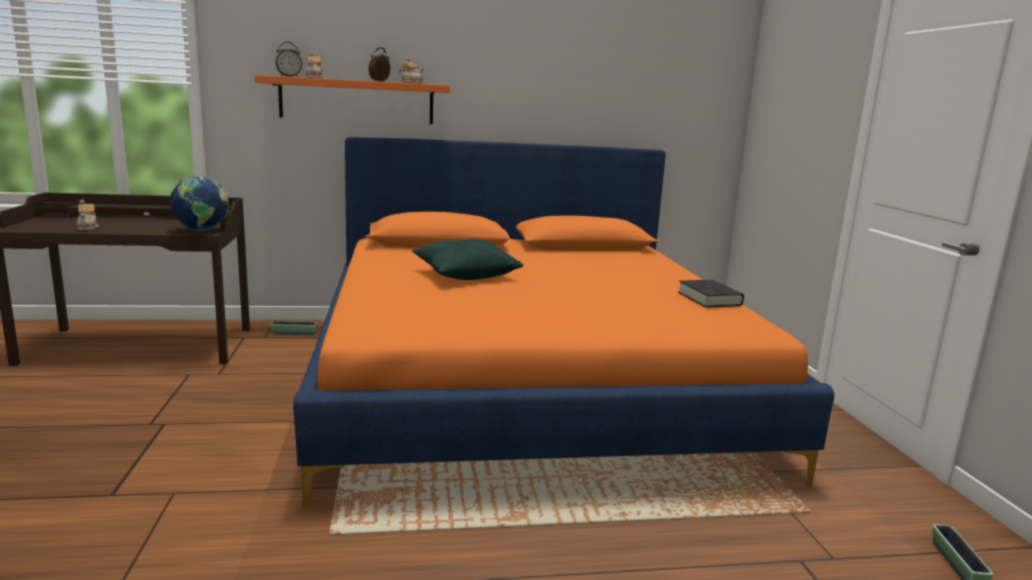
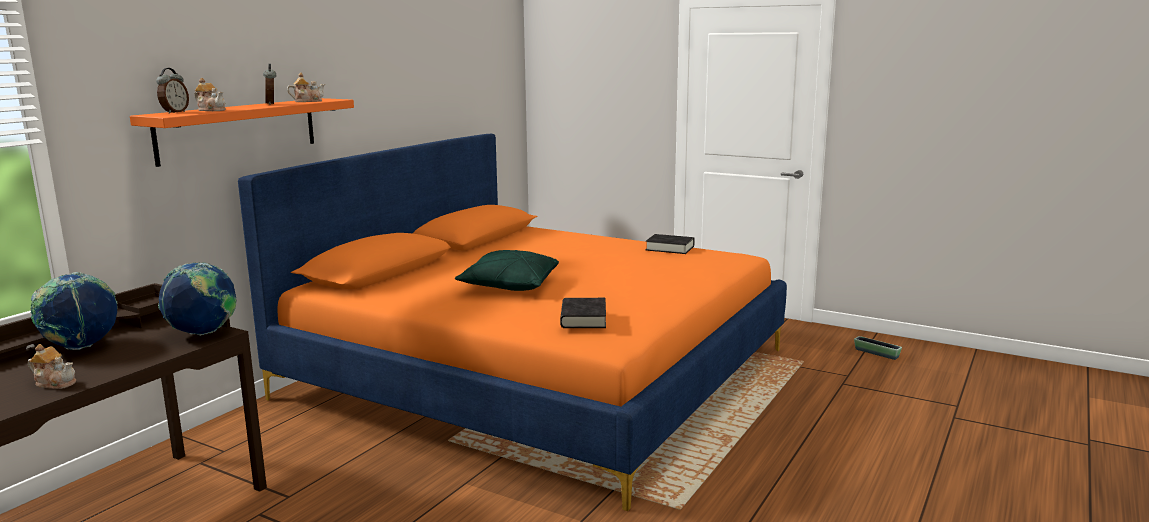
camera: 50 degrees left, 0 degrees up
planter [270,321,317,335] -> none
none -> globe [30,272,118,350]
none -> black book [560,298,606,328]

